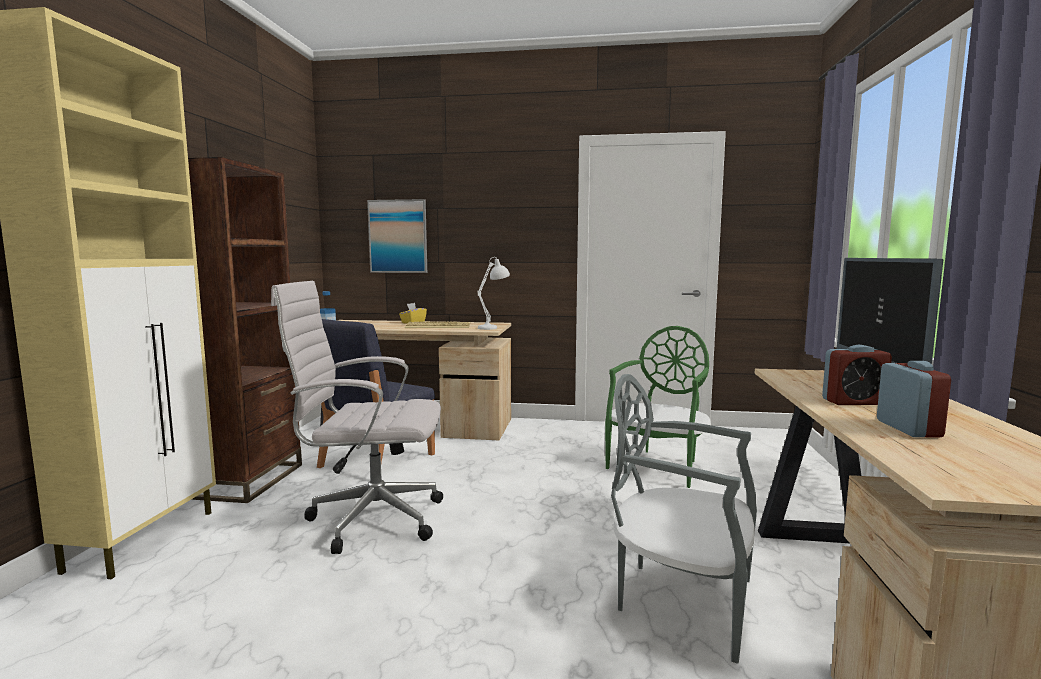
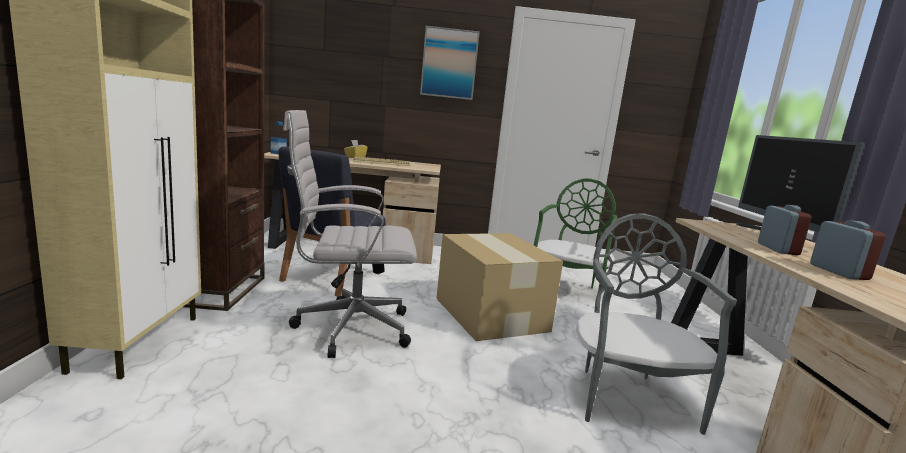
camera: 10 degrees left, 5 degrees up
picture [367,199,427,273] -> picture moved to [420,26,480,100]
white table lamp [477,257,510,330] -> none
grey chair [611,374,757,664] -> grey chair turned 75 degrees clockwise [576,213,737,435]
alarm clock [822,345,892,405] -> alarm clock turned 75 degrees counterclockwise [758,205,811,255]
none -> cardboard box [436,233,563,341]

